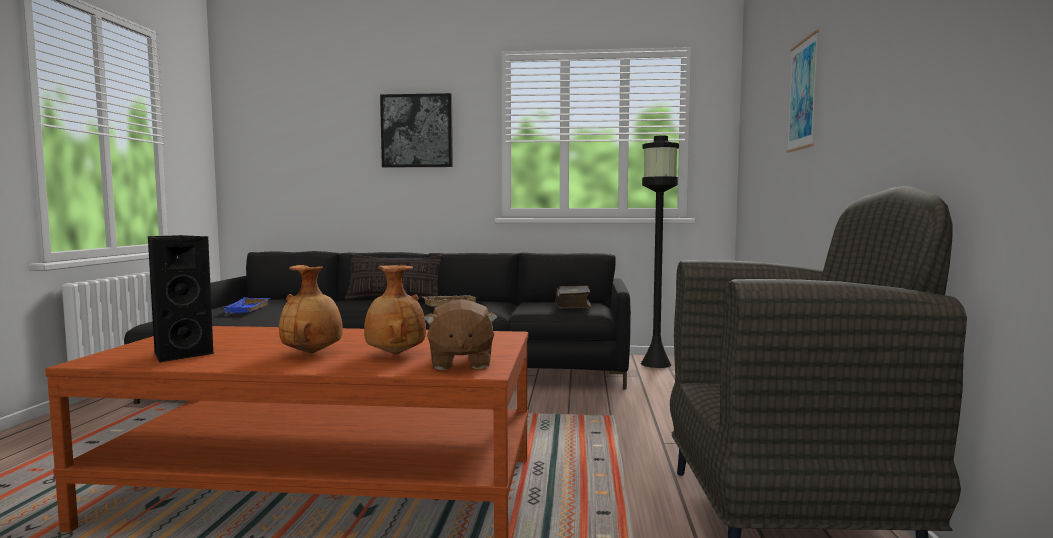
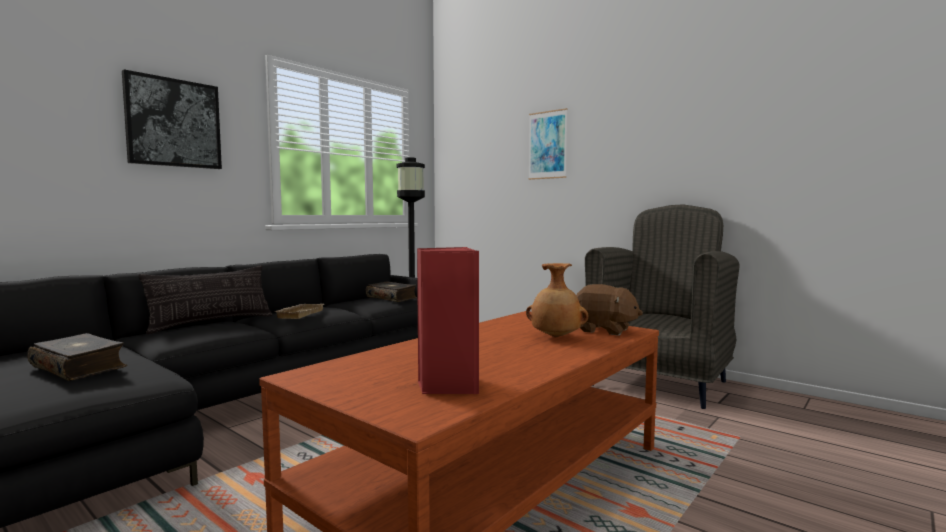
camera: 55 degrees left, 0 degrees up
black speaker [148,235,213,362] -> red speaker [417,247,479,394]
blue tray [224,297,270,313] -> book [27,333,127,381]
brown vase [279,265,343,353] -> none

